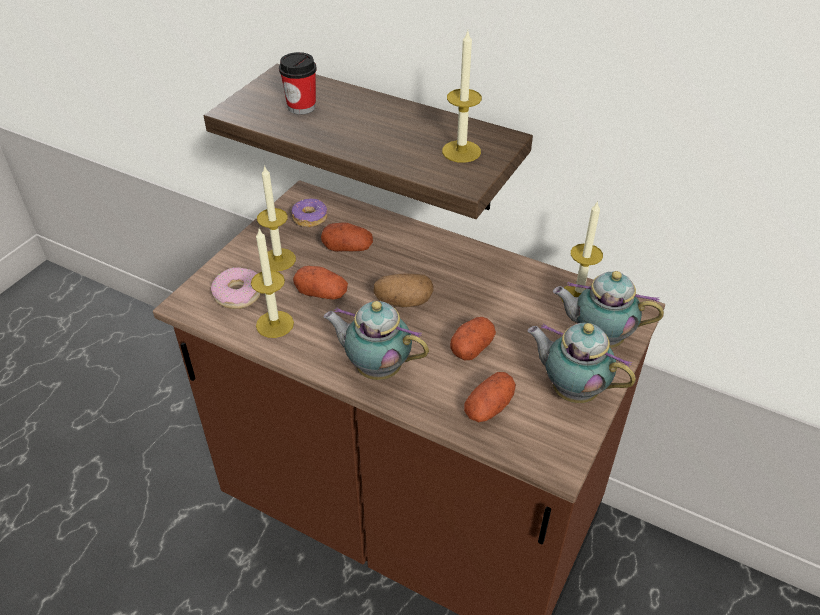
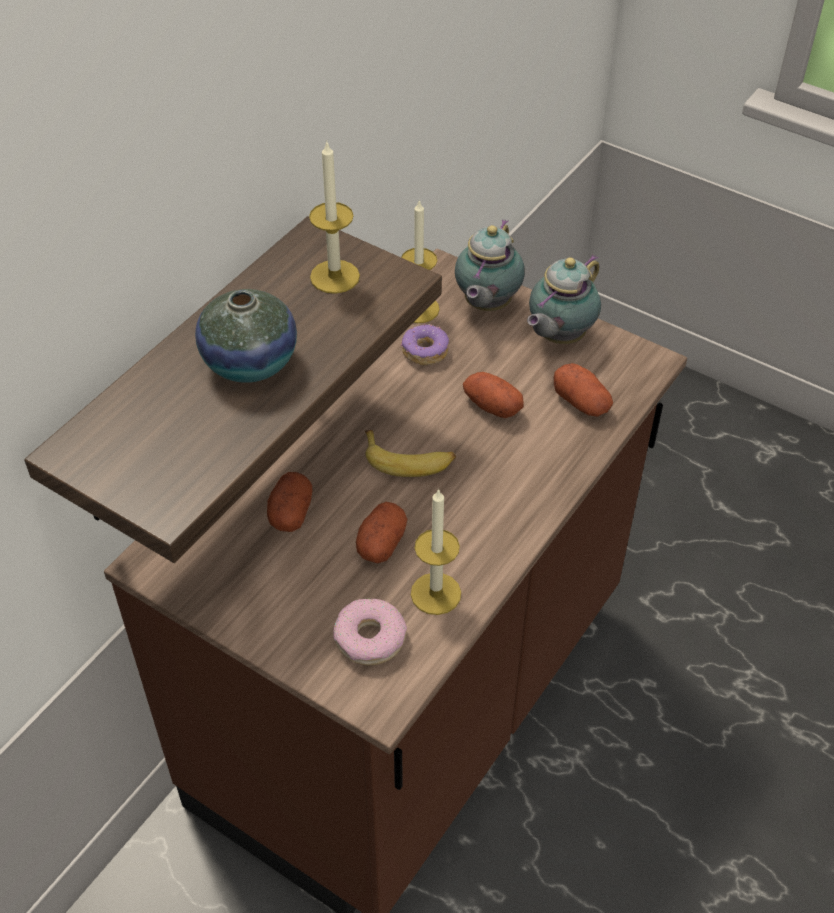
camera: 85 degrees left, 5 degrees up
candle [257,165,296,271] -> none
cup [279,52,317,115] -> none
donut [292,199,327,227] -> donut moved to [401,323,449,365]
teapot [323,301,429,380] -> none
potato [373,274,434,307] -> banana [365,430,456,477]
none -> vase [195,289,297,383]

